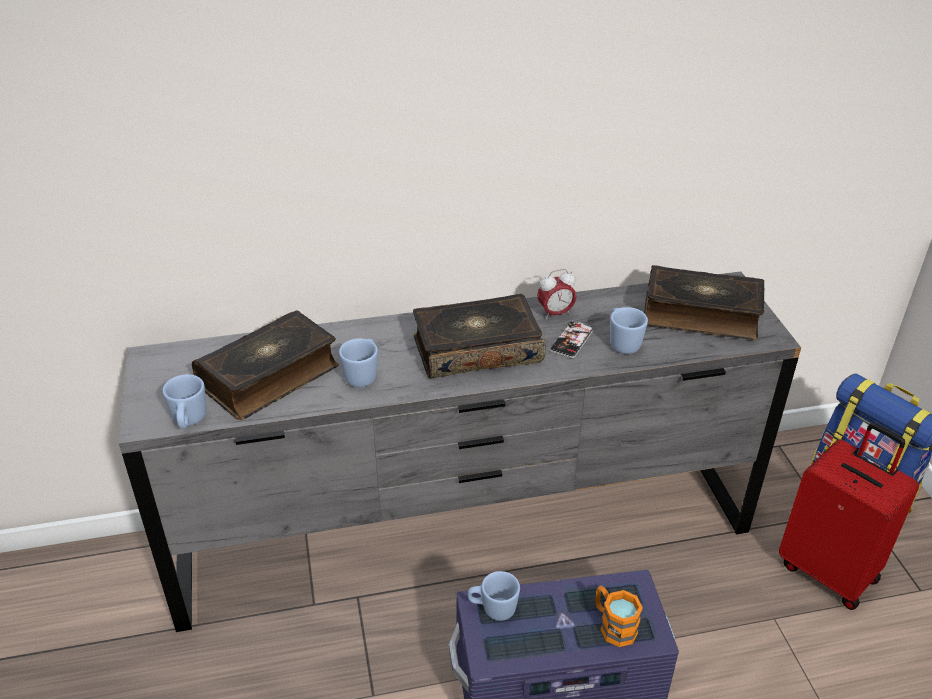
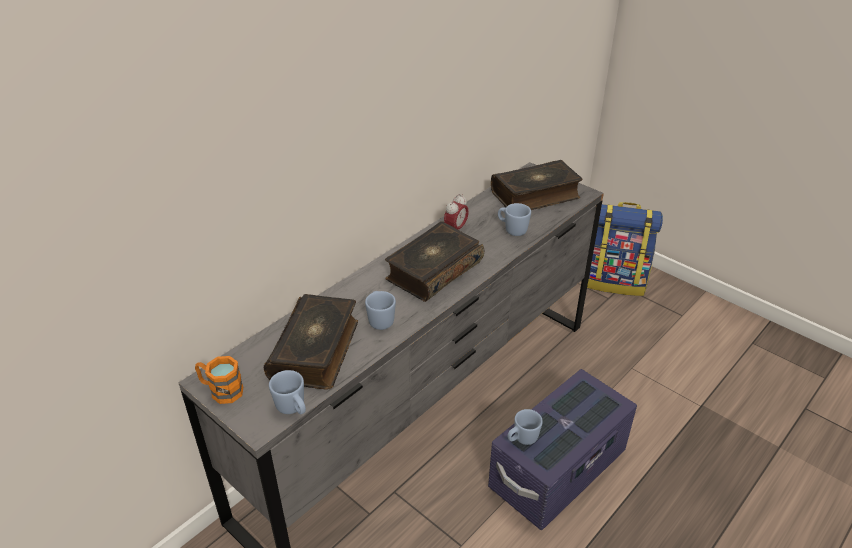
camera: 35 degrees left, 0 degrees up
phone [550,320,593,358] -> none
orange mug [595,586,643,647] -> orange mug moved to [195,356,243,404]
red suitcase [779,423,919,610] -> none

